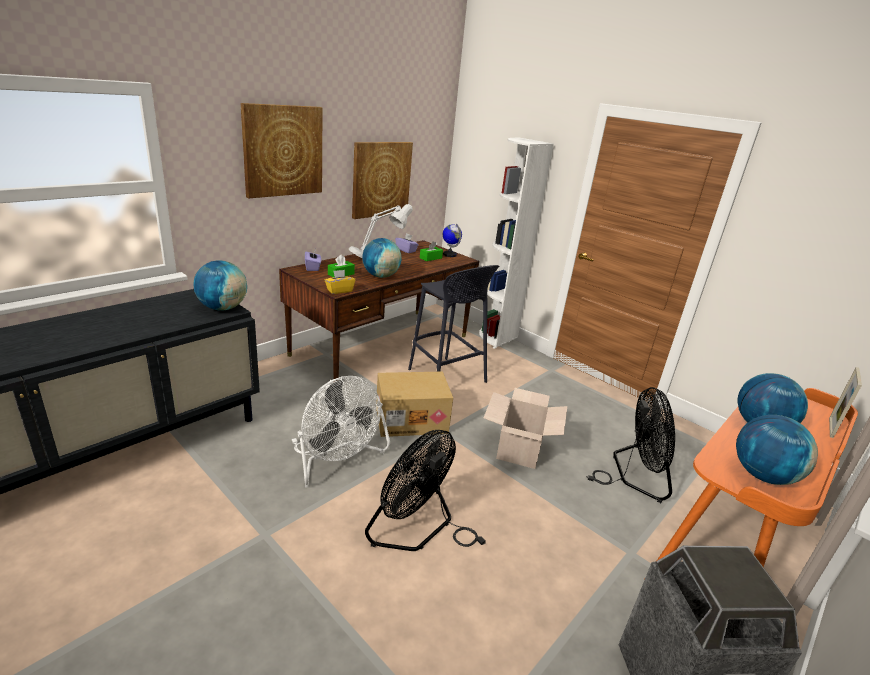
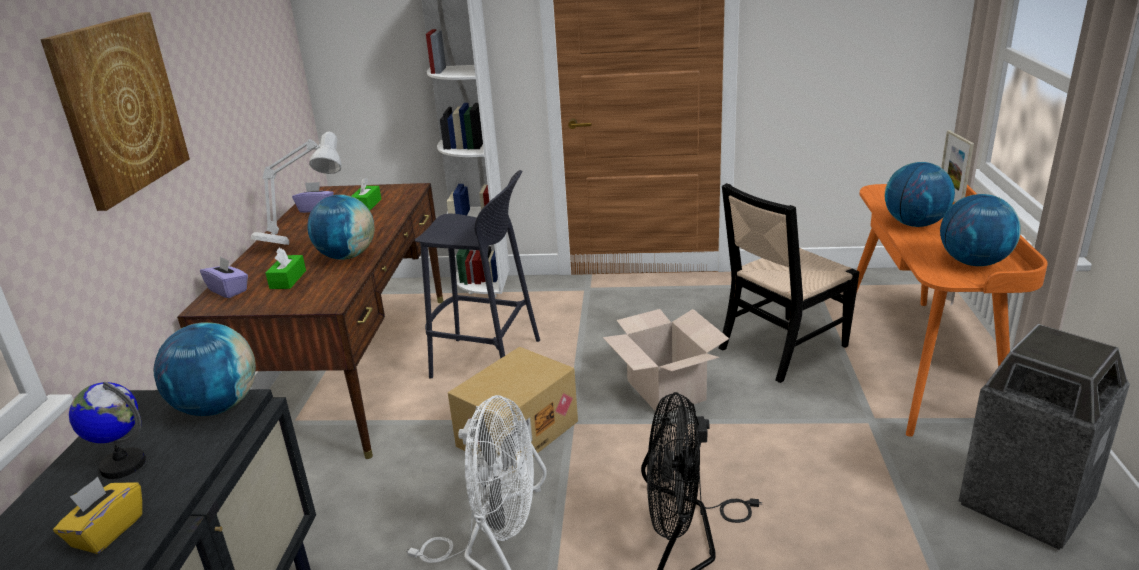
camera: 35 degrees left, 0 degrees up
yellow tissue box [325,270,355,294] -> yellow tissue box moved to [53,477,142,554]
picture [352,142,413,219] -> none
globe [443,223,462,257] -> globe moved to [69,382,146,479]
black fan [587,387,675,503] -> chair [719,183,860,383]

